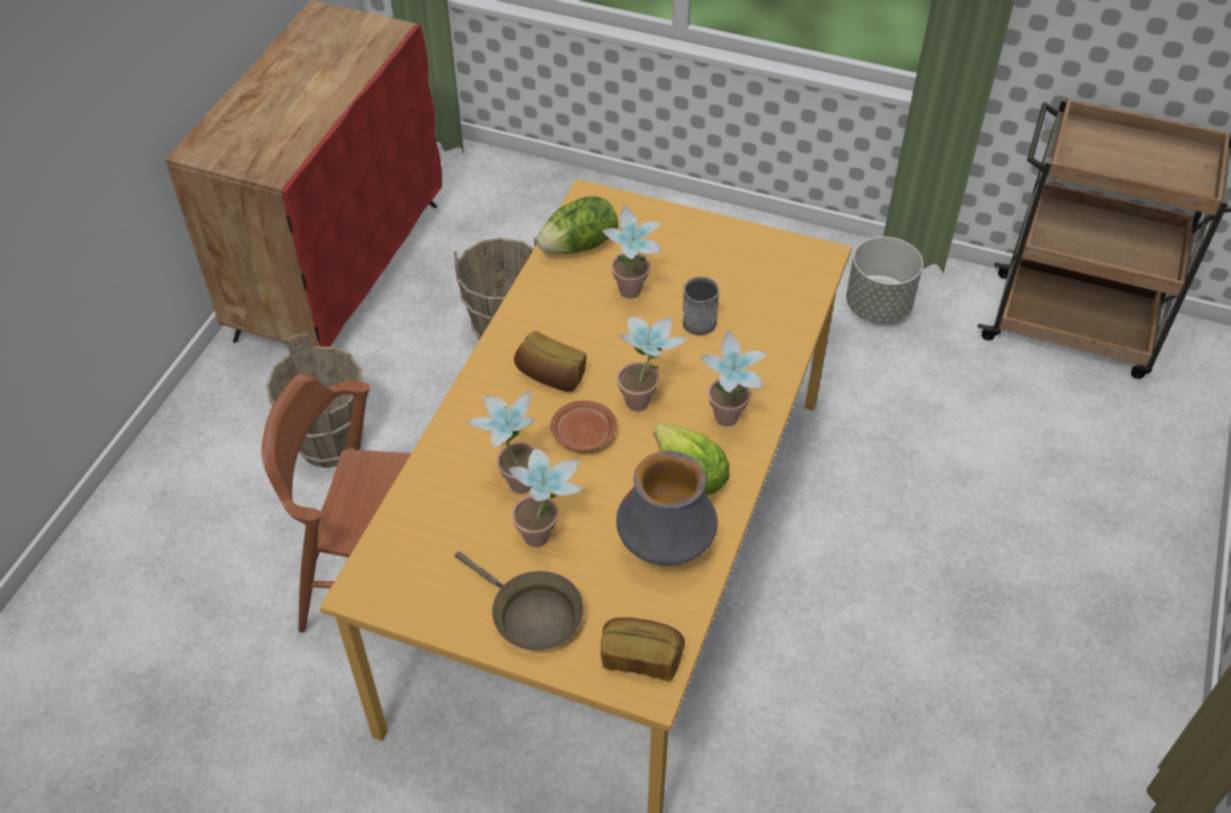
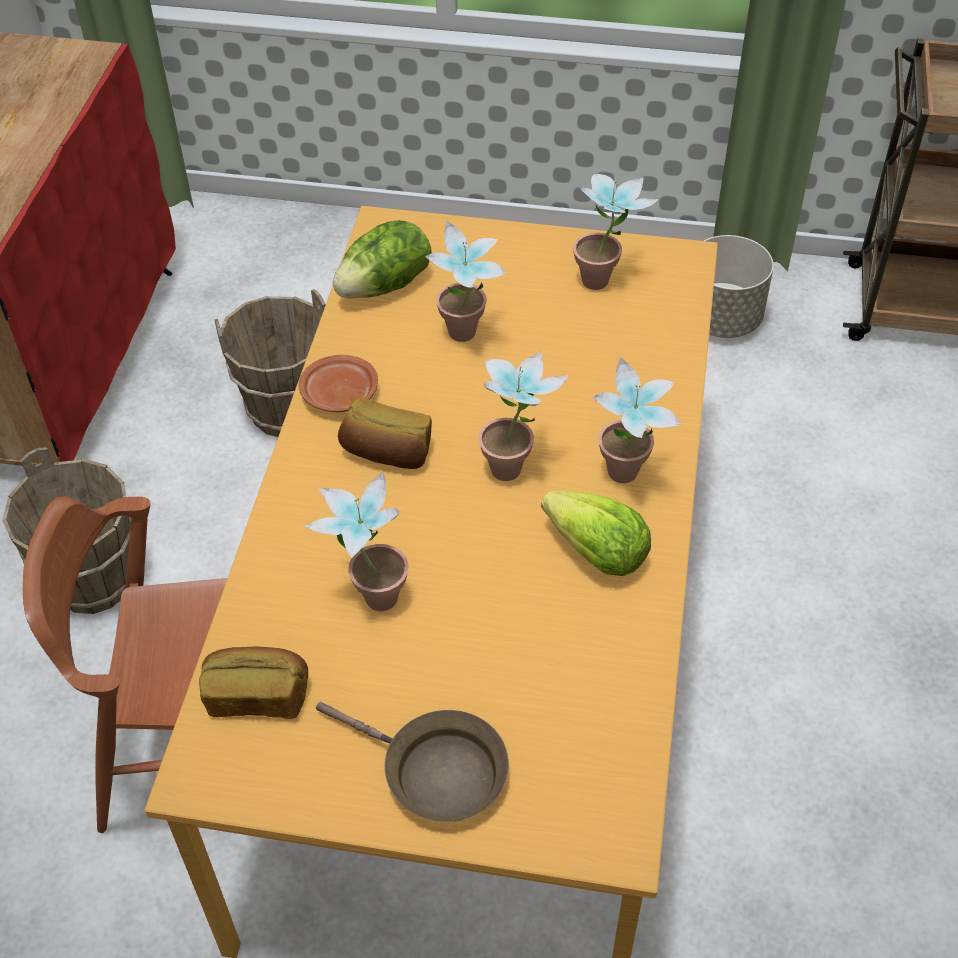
camera: 10 degrees left, 0 degrees up
potted plant [508,449,584,547] -> potted plant moved to [573,174,658,290]
brown plate [551,400,617,452] -> brown plate moved to [299,355,378,412]
bread [601,617,685,681] -> bread moved to [199,647,308,719]
vase [616,451,718,566] -> none
grey mug [683,277,719,336] -> none

